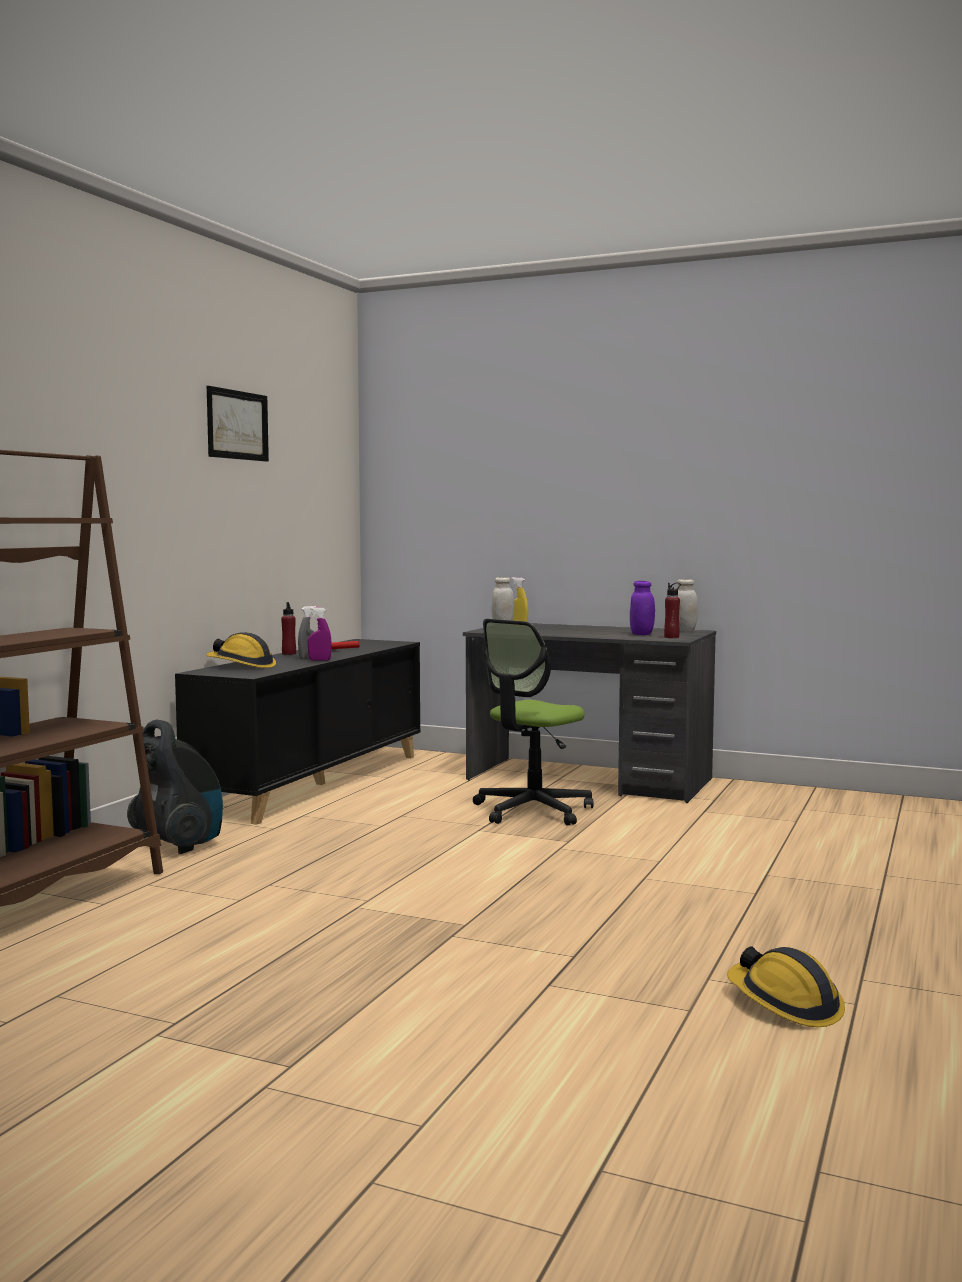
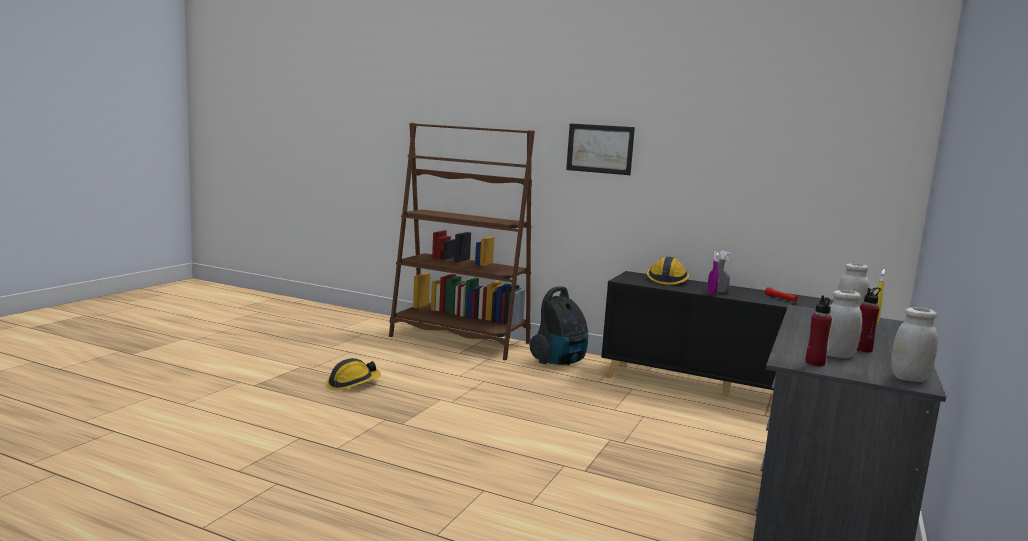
camera: 90 degrees right, 5 degrees up
picture [207,386,269,462] -> picture moved to [566,123,635,175]
red bottle [281,602,296,655] -> red bottle moved to [857,287,881,352]
office chair [473,619,594,825] -> none
purple jar [630,581,655,635] -> white jar [827,290,862,358]
hard hat [727,946,845,1027] -> hard hat moved to [326,358,381,390]

